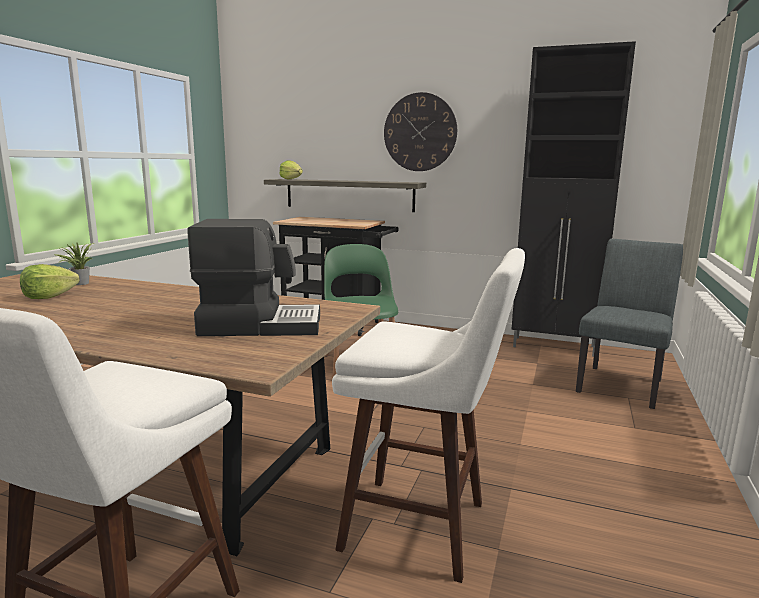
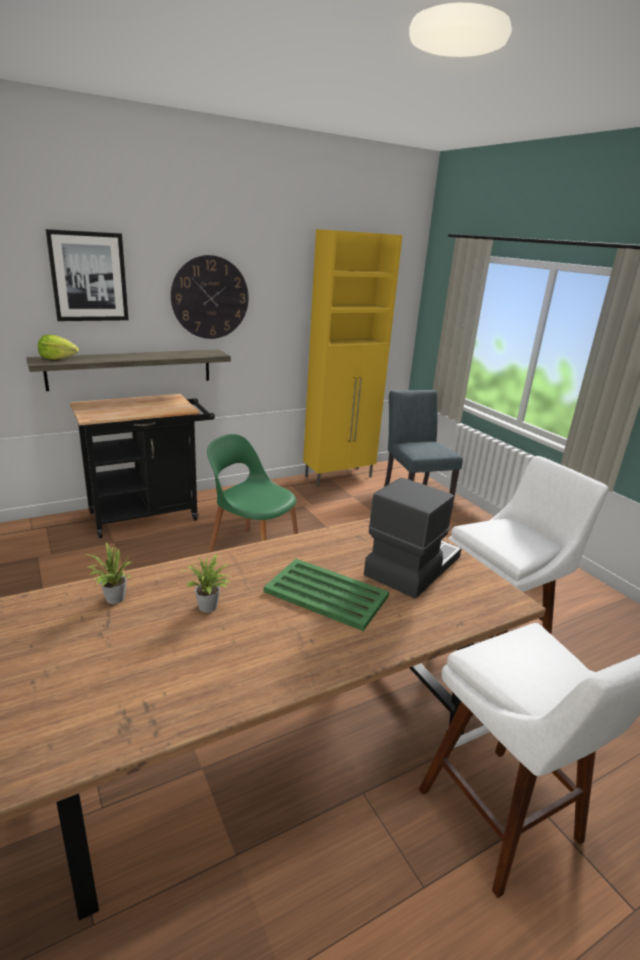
camera: 50 degrees left, 10 degrees up
lettuce [20,264,80,299] -> none
black cabinet [511,41,636,357] -> yellow cabinet [303,229,403,487]
none -> picture [46,229,129,321]
none -> potted plant [178,554,230,613]
none -> green tray [264,559,389,631]

